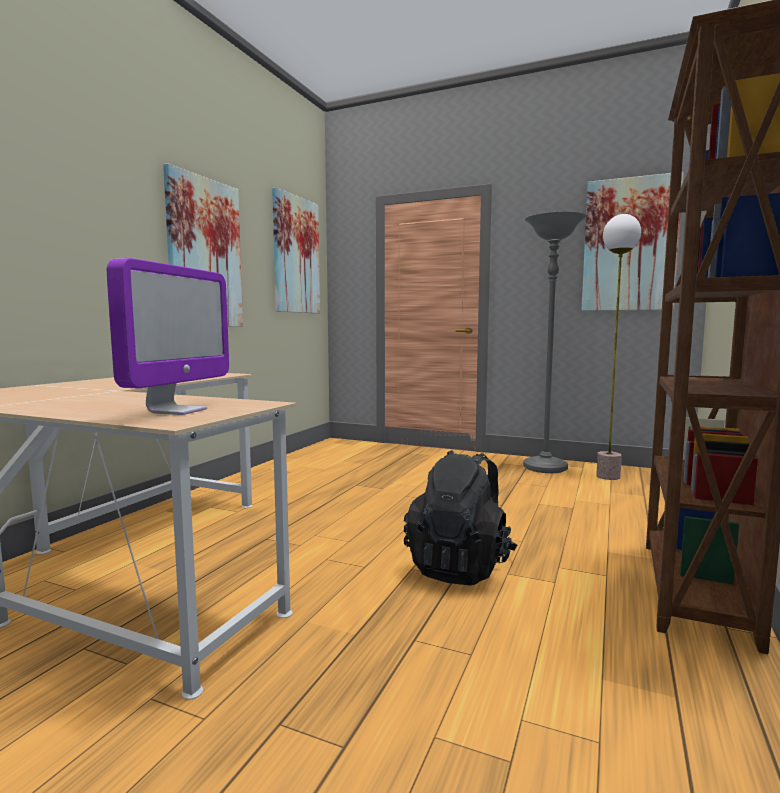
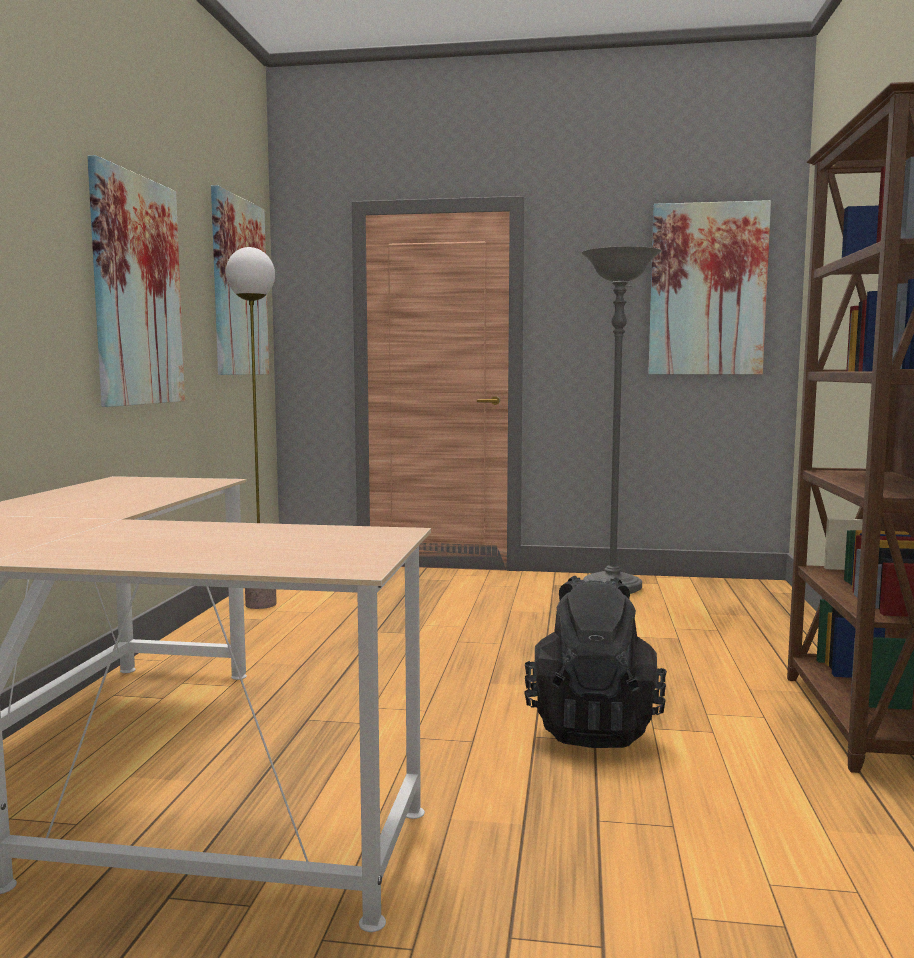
camera: 15 degrees left, 0 degrees up
monitor [107,258,229,415] -> none
floor lamp [596,214,641,480] -> floor lamp moved to [226,247,277,609]

